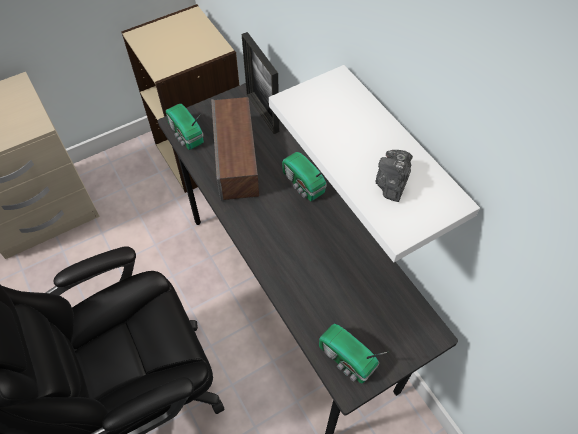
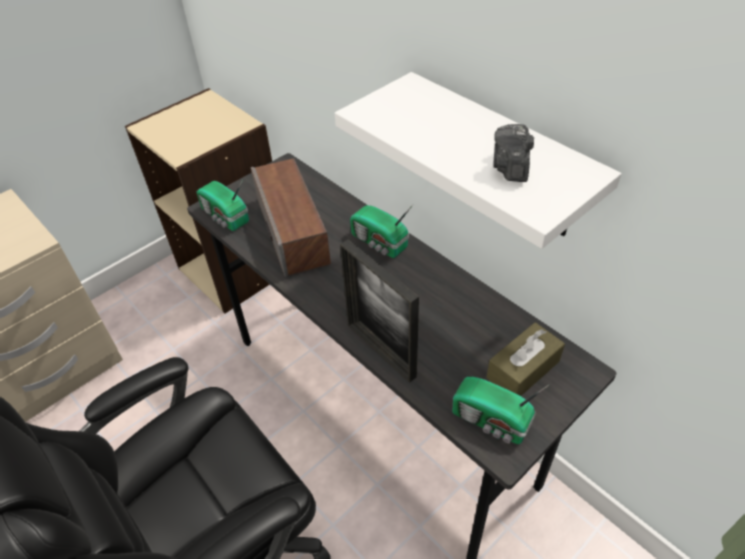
camera: 10 degrees left, 10 degrees down
picture frame [242,32,279,134] -> picture frame moved to [340,239,419,383]
none -> brown tissue box [487,322,565,396]

